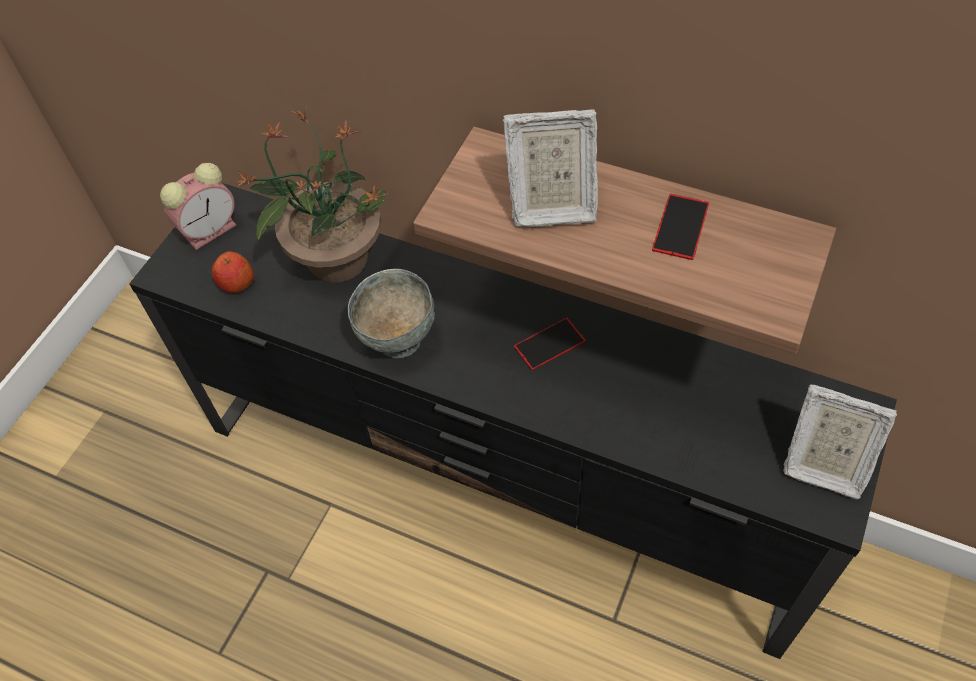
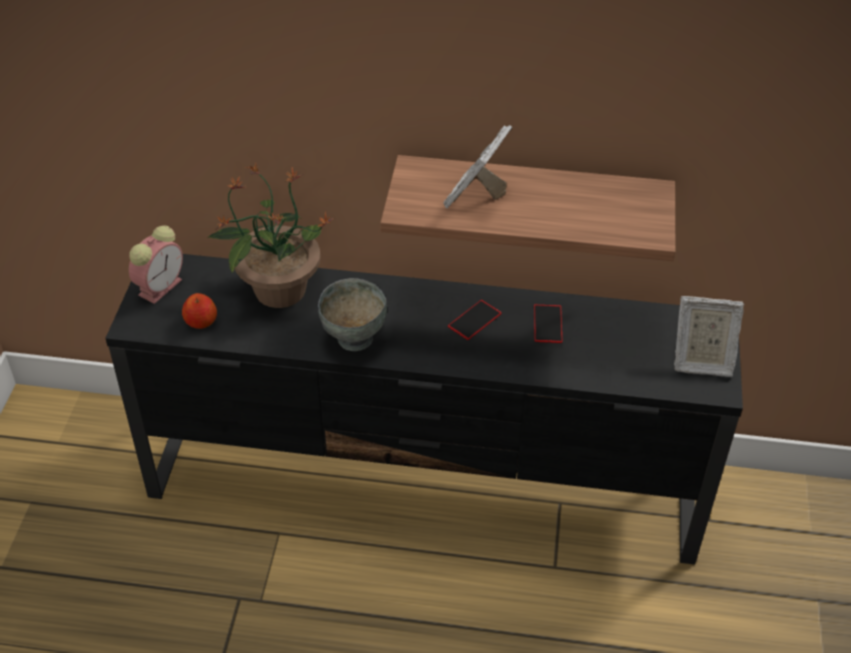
camera: 20 degrees left, 10 degrees down
picture frame [503,109,598,227] -> picture frame turned 135 degrees clockwise [443,125,512,208]
phone [652,194,709,260] -> phone moved to [534,304,563,343]

